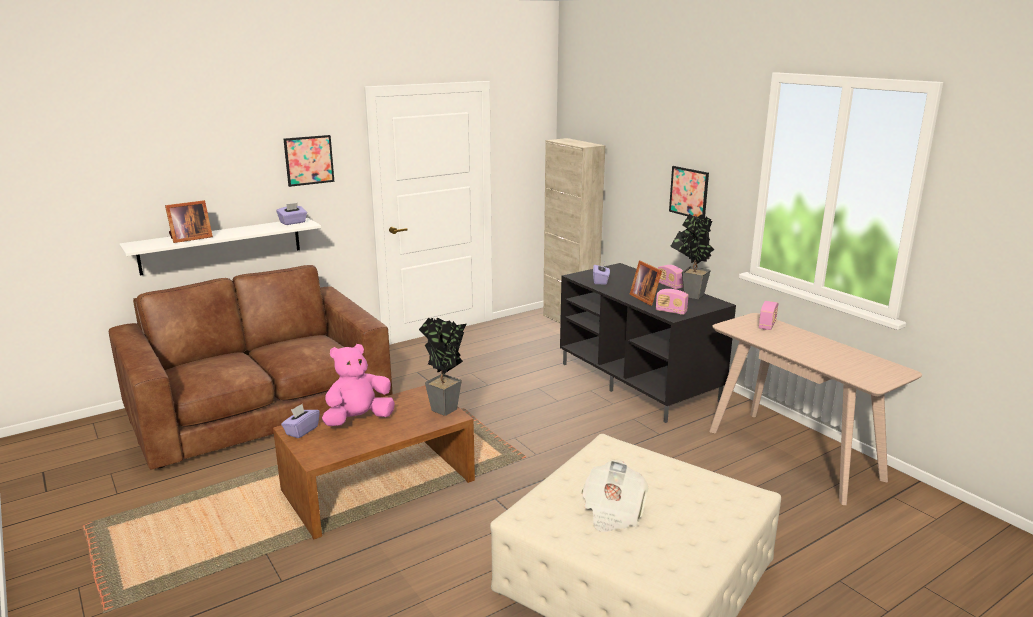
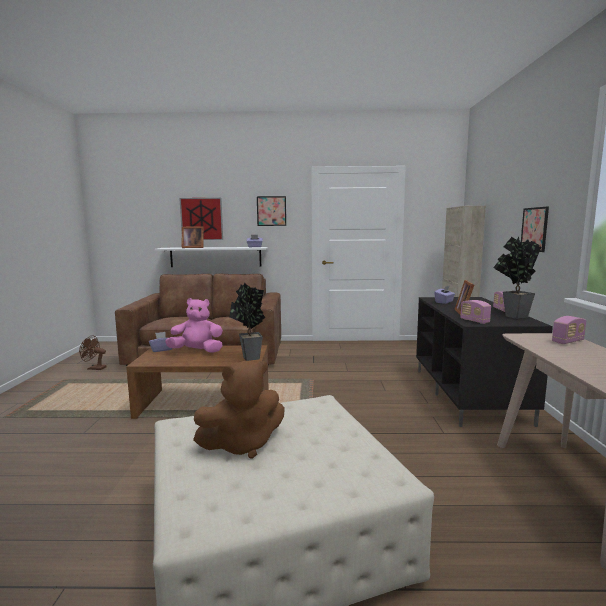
camera: 35 degrees right, 10 degrees down
newspaper [581,460,649,532] -> brown plush toy [193,361,285,459]
none -> brown fan [79,335,106,370]
none -> picture [179,198,223,240]

